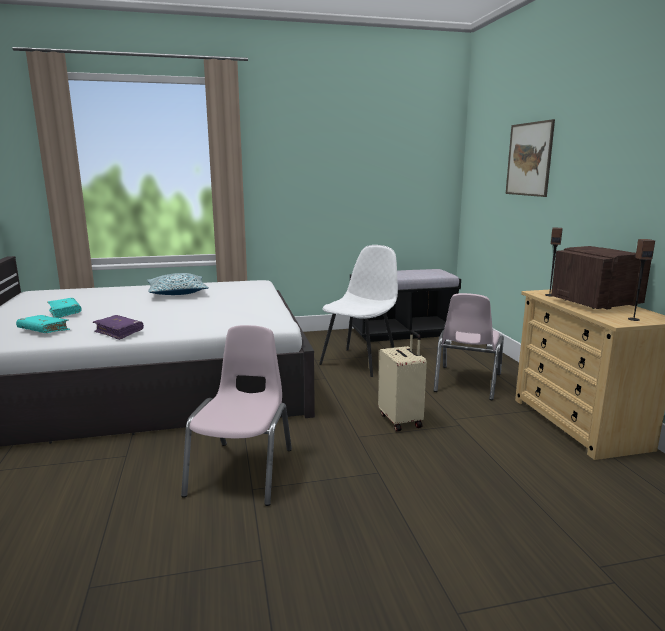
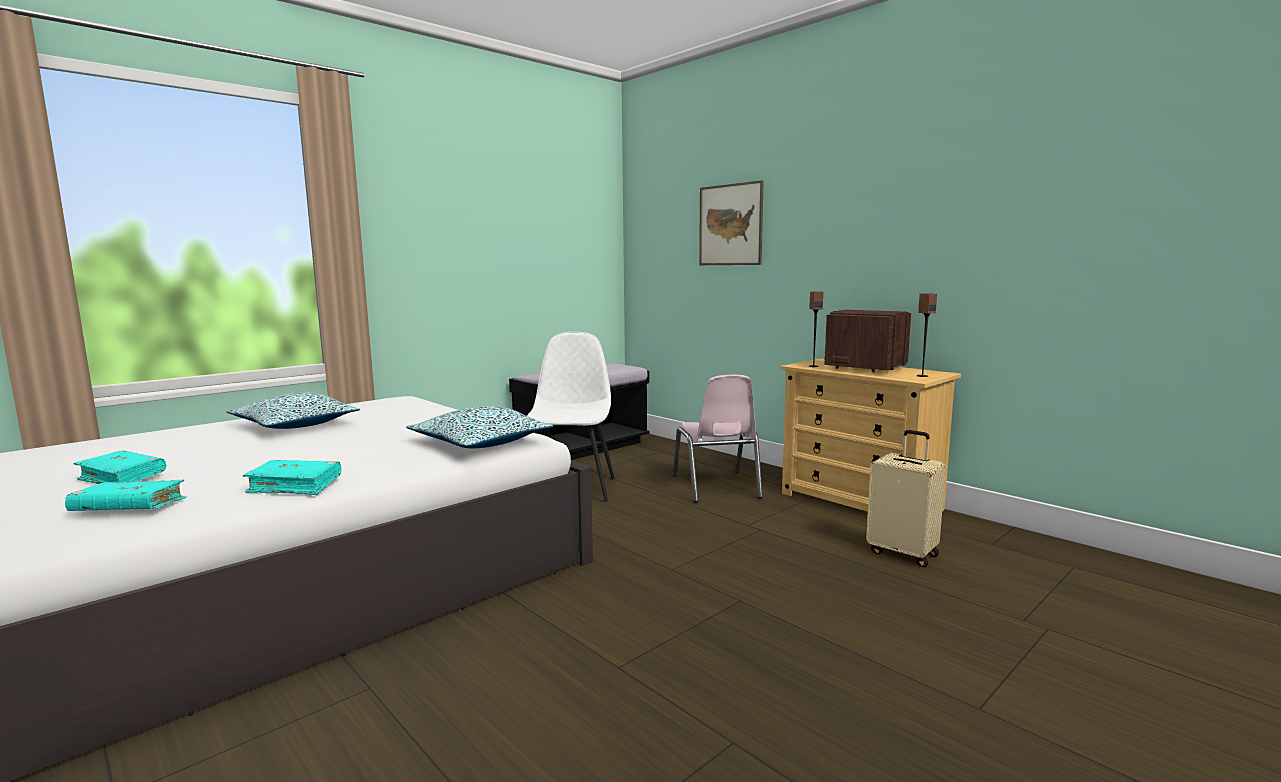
camera: 30 degrees left, 5 degrees down
purple book [93,315,144,340] -> turquoise book [243,460,341,495]
pink chair [181,325,292,506] -> none
beige suitcase [378,331,427,432] -> beige suitcase moved to [866,430,946,567]
none -> pillow [406,406,554,448]

